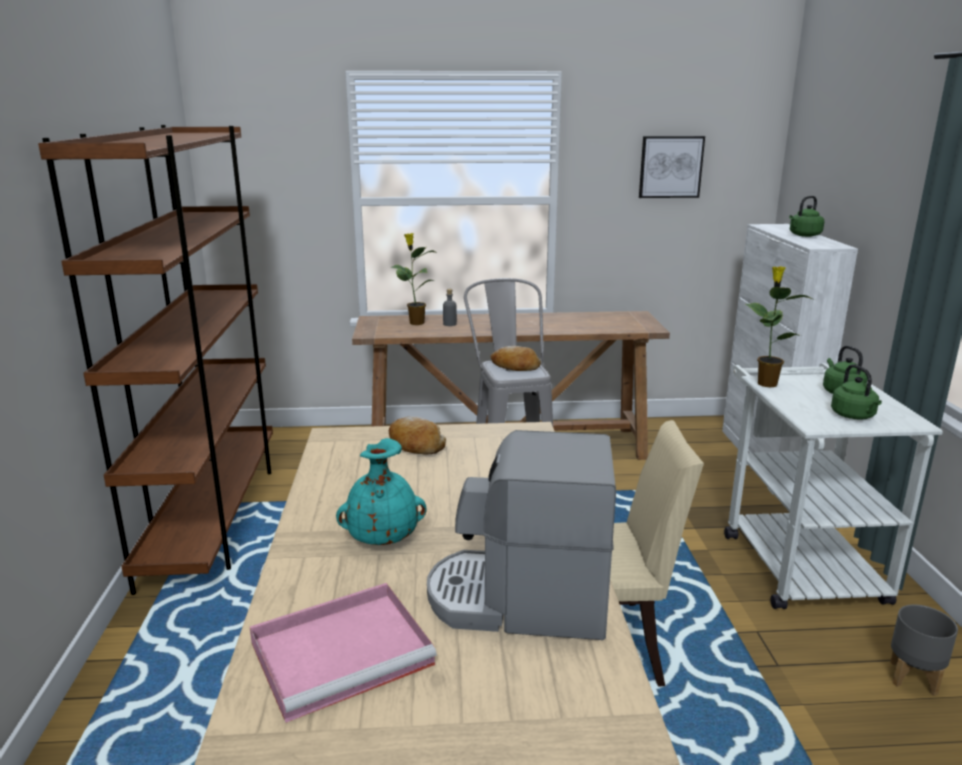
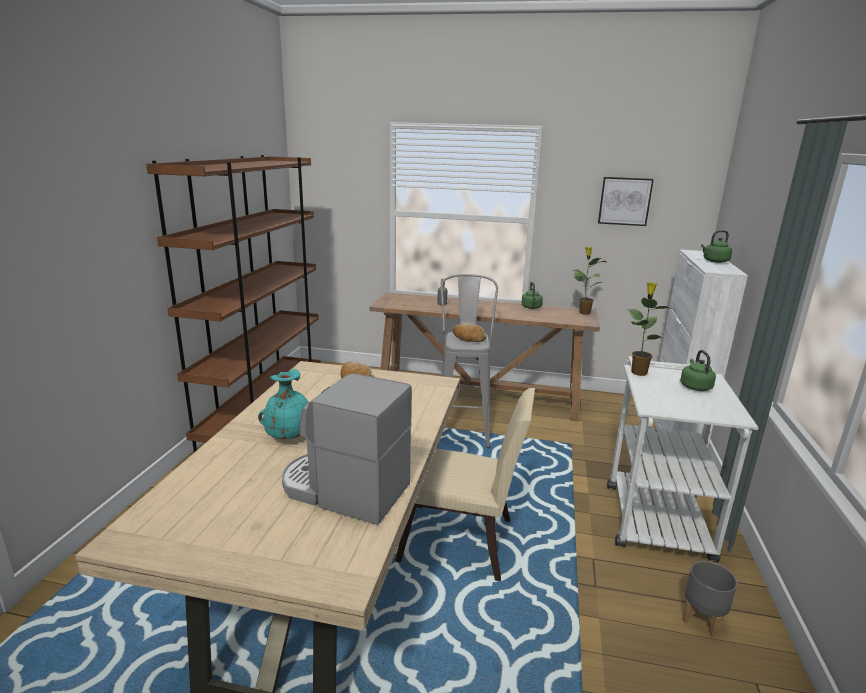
camera: 15 degrees right, 0 degrees up
pink tray [250,583,437,723] -> none
potted plant [391,233,435,325] -> potted plant moved to [572,247,608,315]
green kettle [831,364,882,420] -> green kettle moved to [522,282,543,309]

